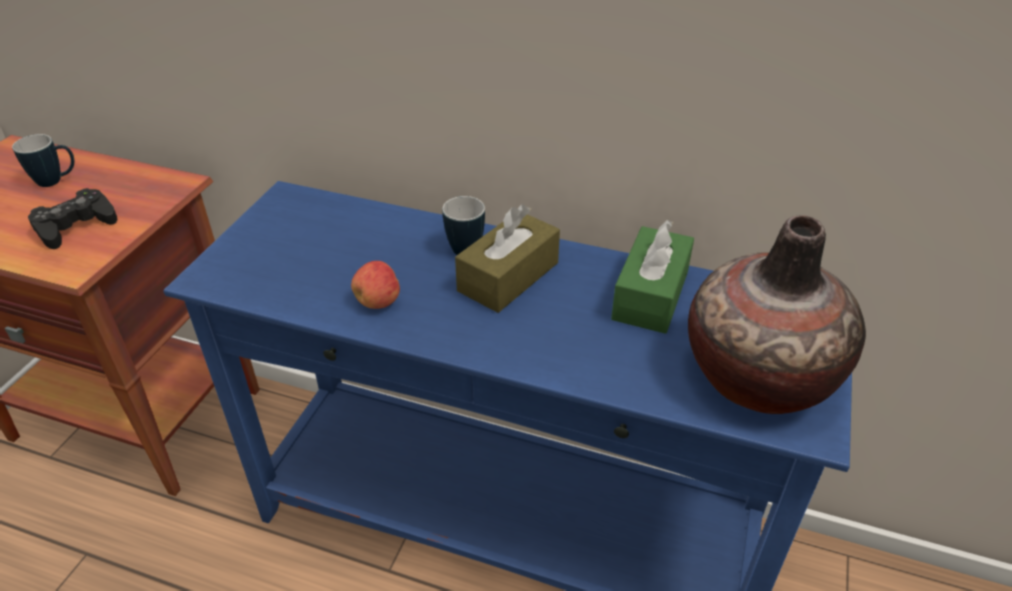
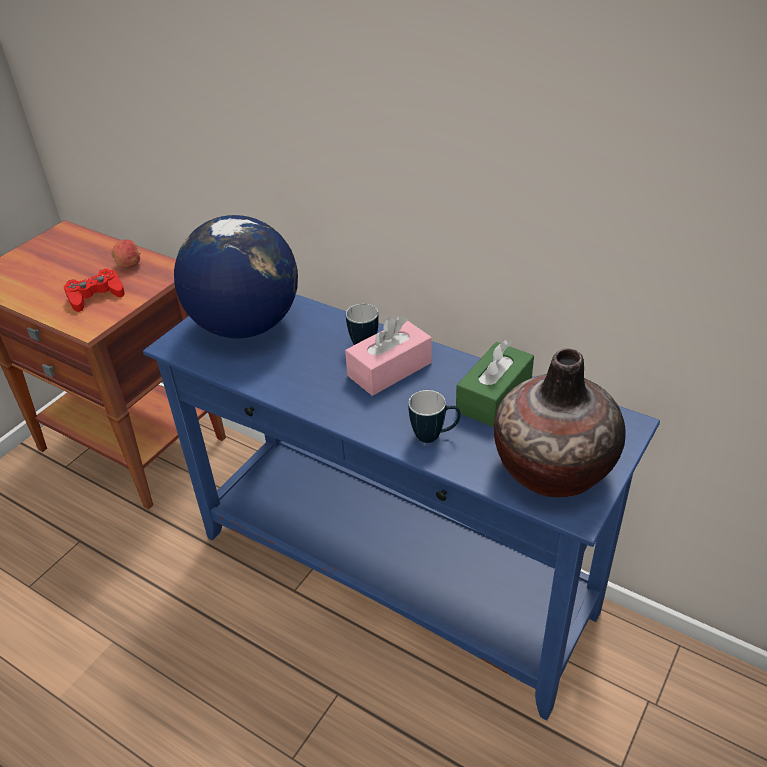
camera: 15 degrees right, 0 degrees up
mug [12,134,74,187] -> mug moved to [408,390,461,443]
black game controller [28,188,118,249] -> red game controller [64,269,125,312]
apple [351,261,400,309] -> apple moved to [111,239,141,268]
brown tissue box [455,204,560,313] -> pink tissue box [345,315,432,396]
none -> globe [174,215,298,338]

